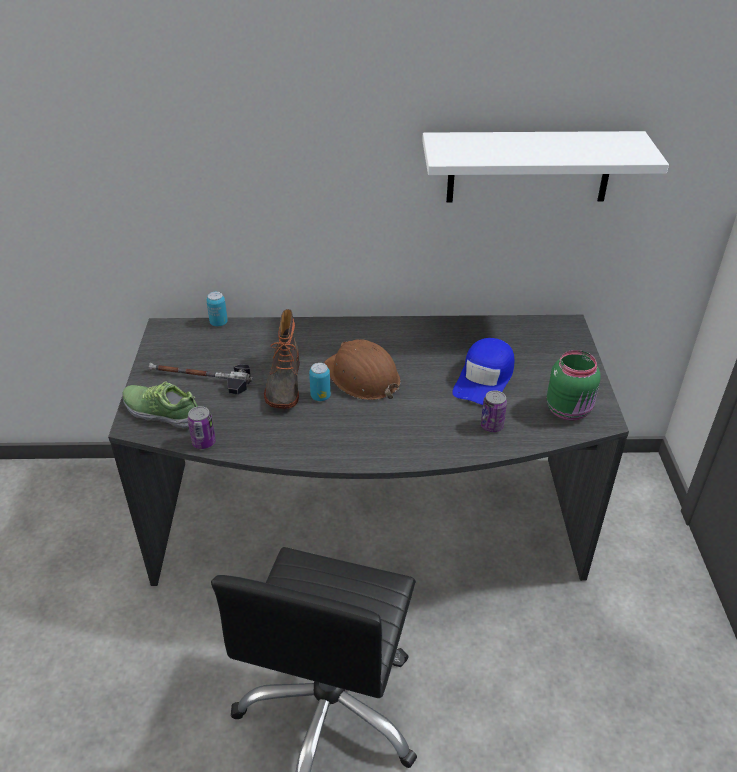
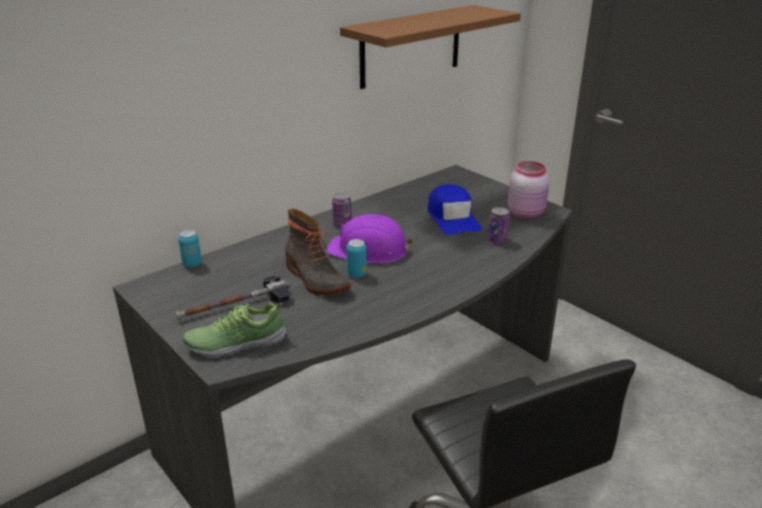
camera: 40 degrees left, 10 degrees down
can [187,406,216,449] -> can moved to [332,192,352,227]
brown hard hat [324,339,400,400] -> purple hard hat [327,214,414,264]
white shelf [422,131,669,203] -> brown shelf [340,5,521,89]
green jar [546,350,601,420] -> pink jar [508,161,550,219]

